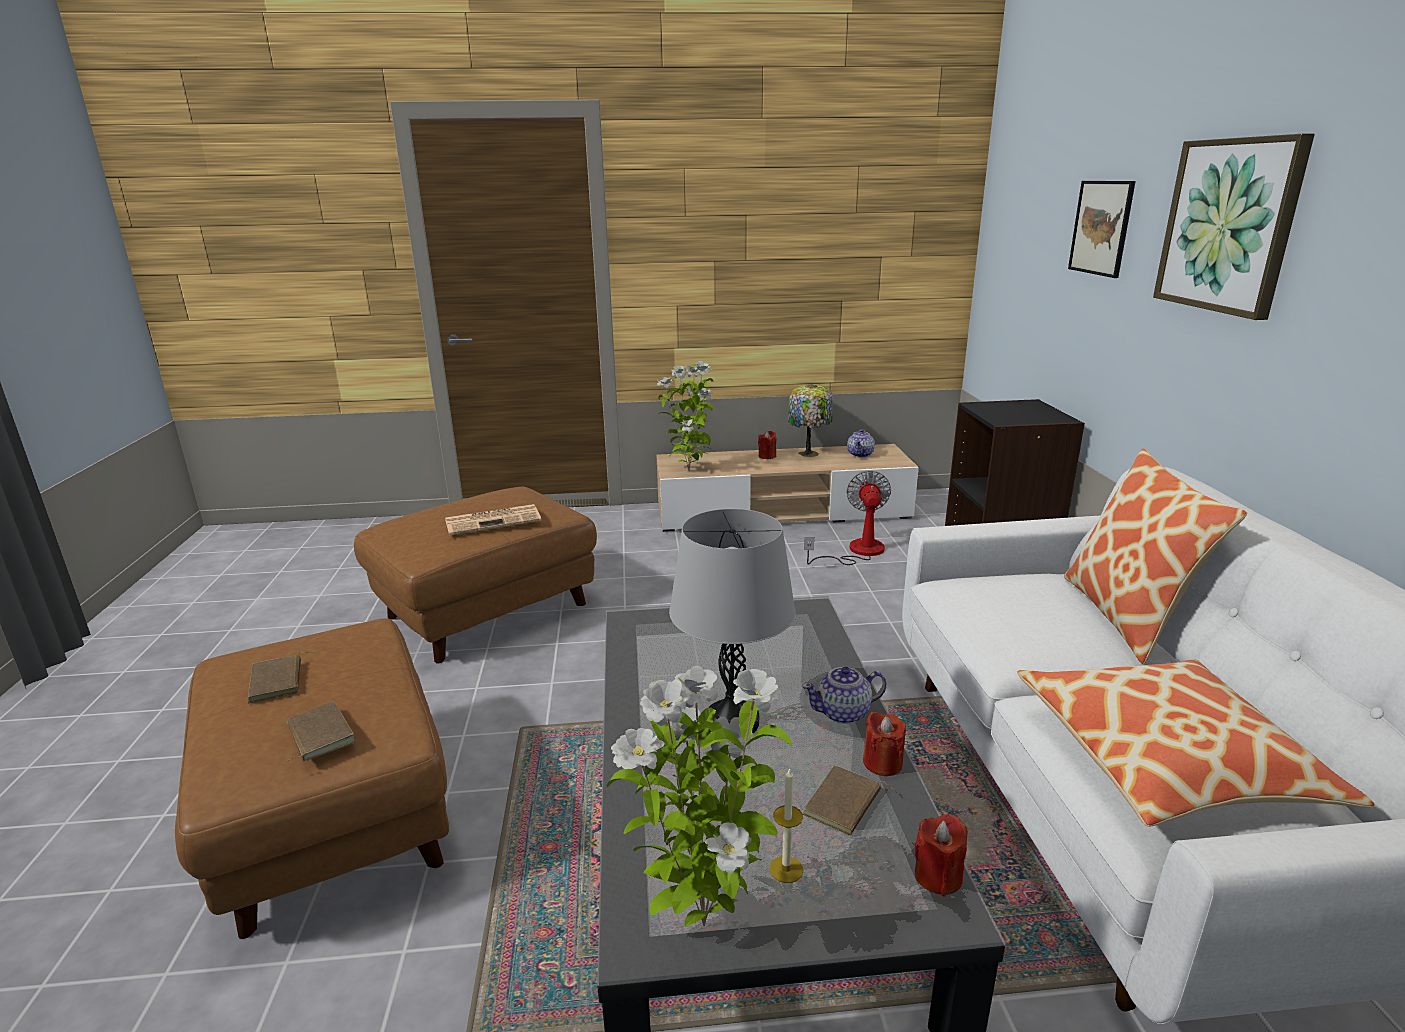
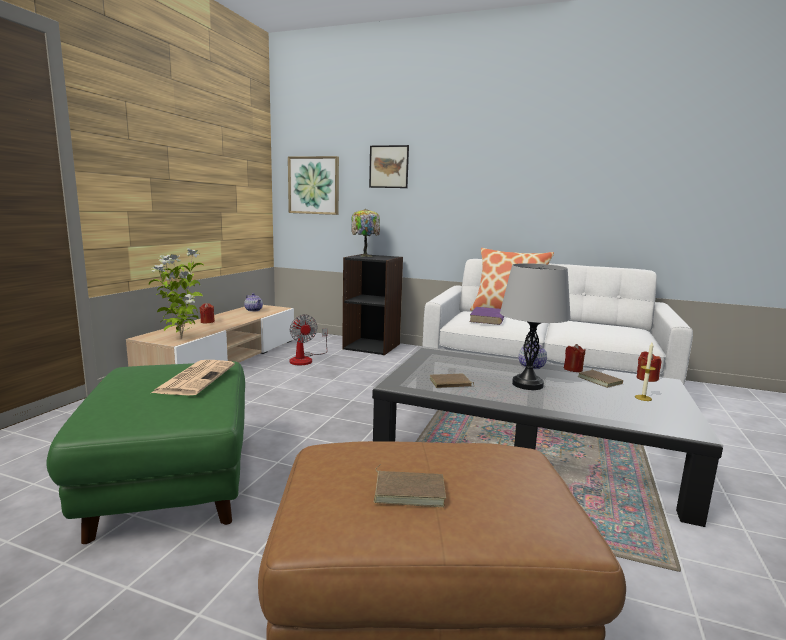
camera: 65 degrees left, 10 degrees down
brown book [284,701,355,763] -> brown book moved to [429,373,474,388]
brown ottoman [354,487,597,663] -> green ottoman [46,361,245,544]
potted plant [607,666,792,927] -> none
table lamp [788,384,833,457] -> table lamp moved to [351,209,380,257]
fan [804,470,891,565] -> fan turned 150 degrees counterclockwise [290,314,328,365]
pillow [1017,659,1375,827] -> none
picture [1153,133,1315,320] -> picture moved to [288,156,339,215]
none -> purple book [469,307,505,325]

